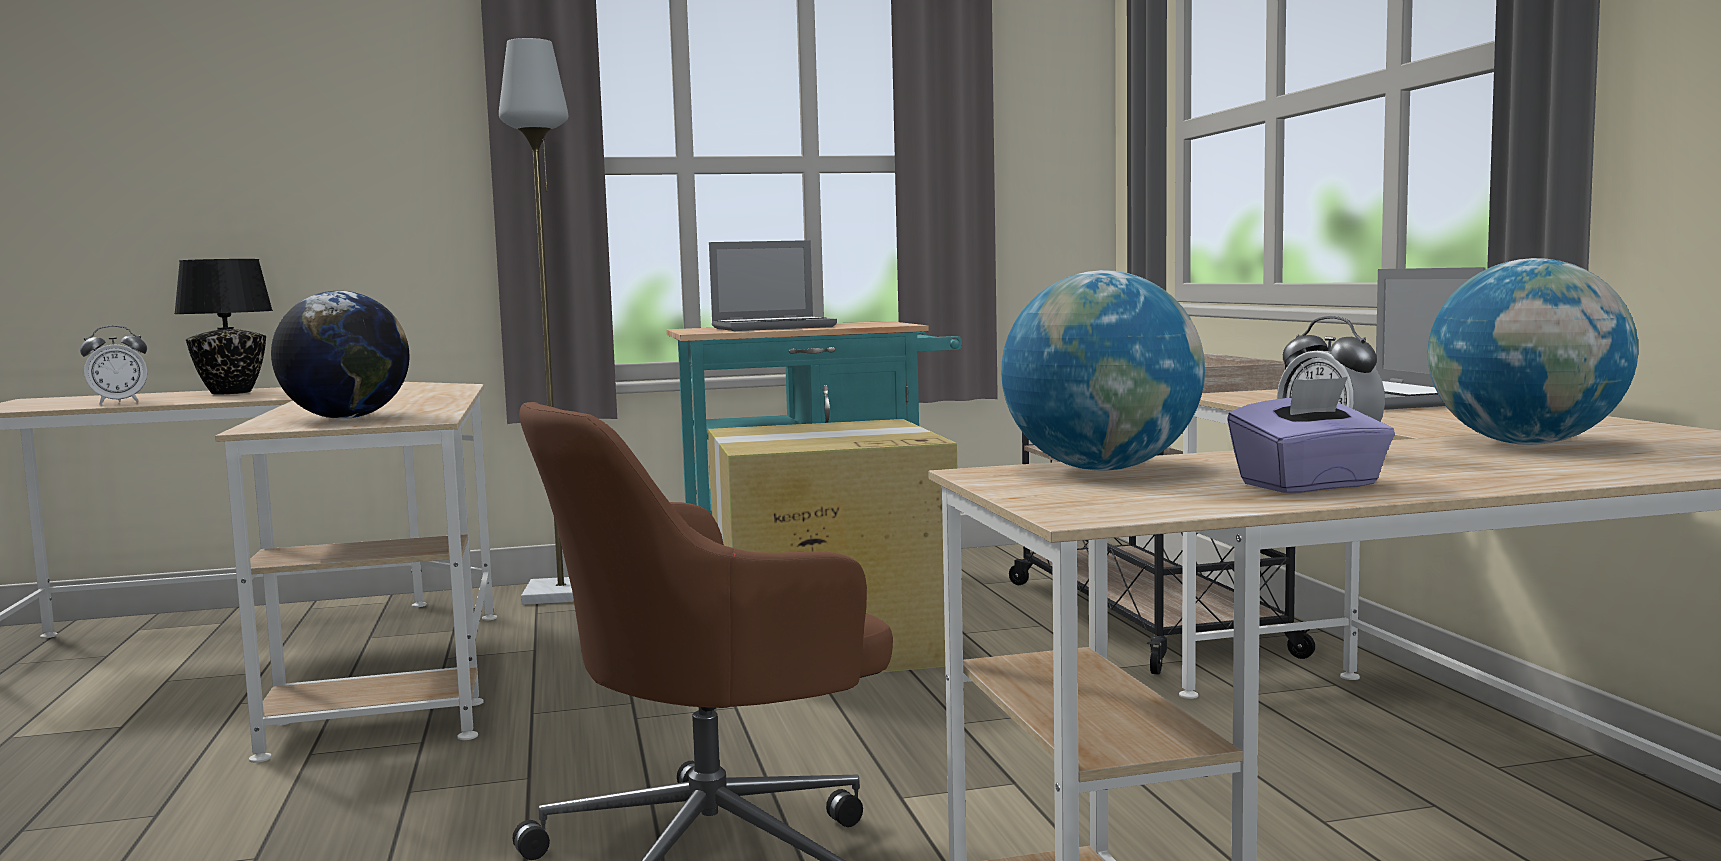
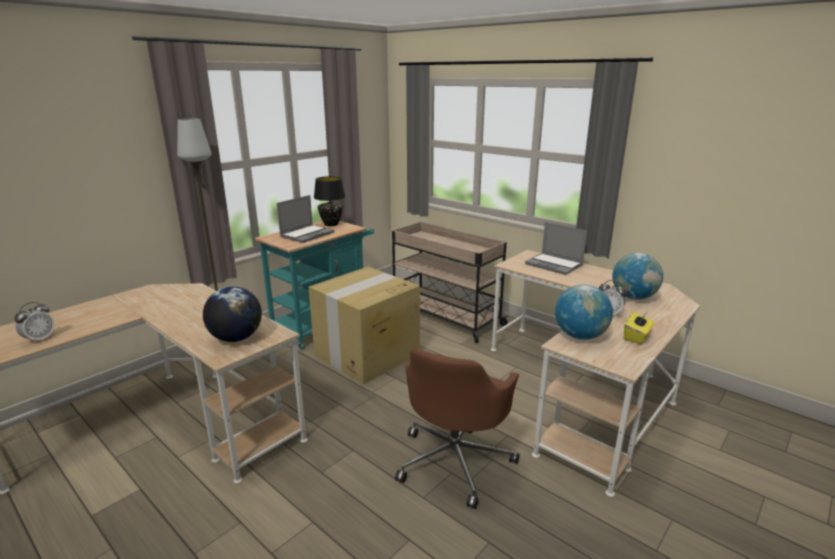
camera: 35 degrees left, 15 degrees up
black table lamp [174,259,273,394] -> black table lamp moved to [314,176,345,226]
purple tissue box [1227,377,1395,493] -> yellow tissue box [624,312,654,344]

